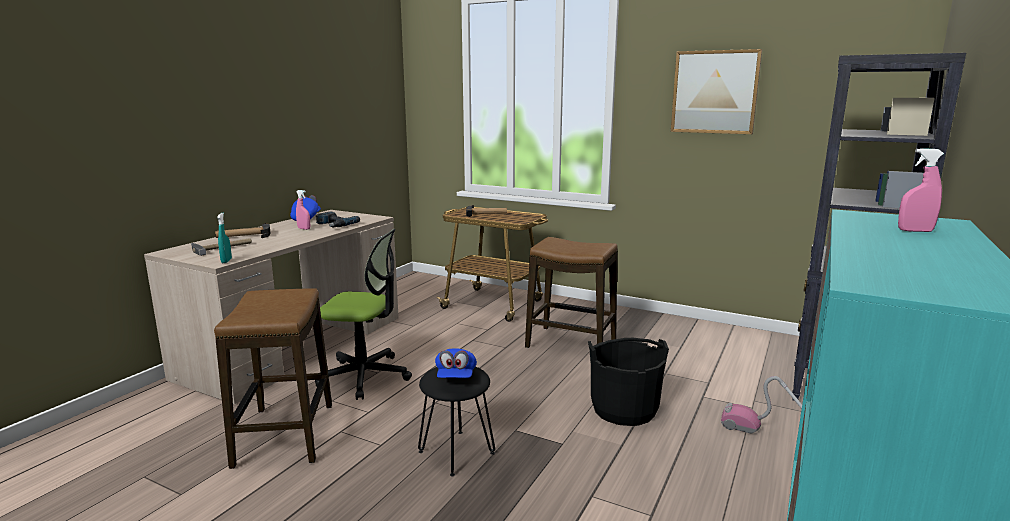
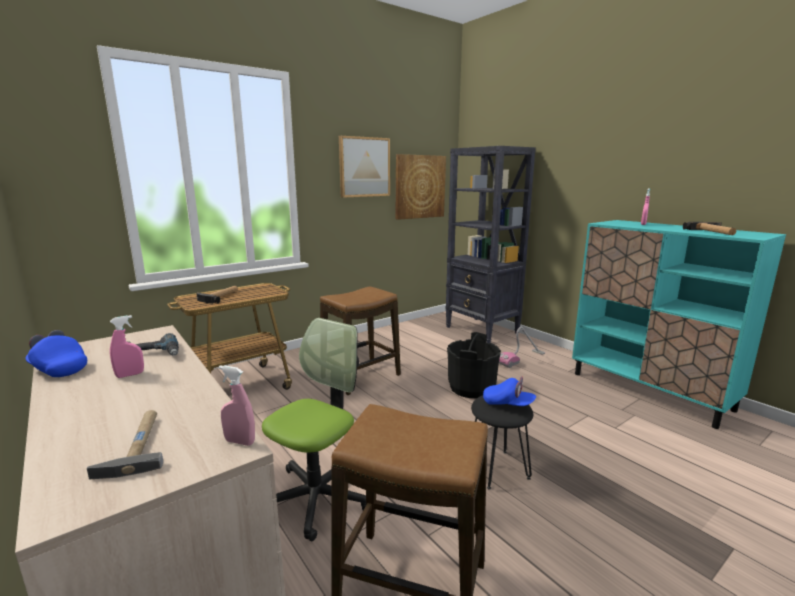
camera: 65 degrees left, 0 degrees up
hammer [215,223,271,238] -> hammer moved to [683,222,736,235]
turquoise spray bottle [217,213,232,263] -> pink spray bottle [219,365,255,446]
none -> picture [396,154,446,220]

